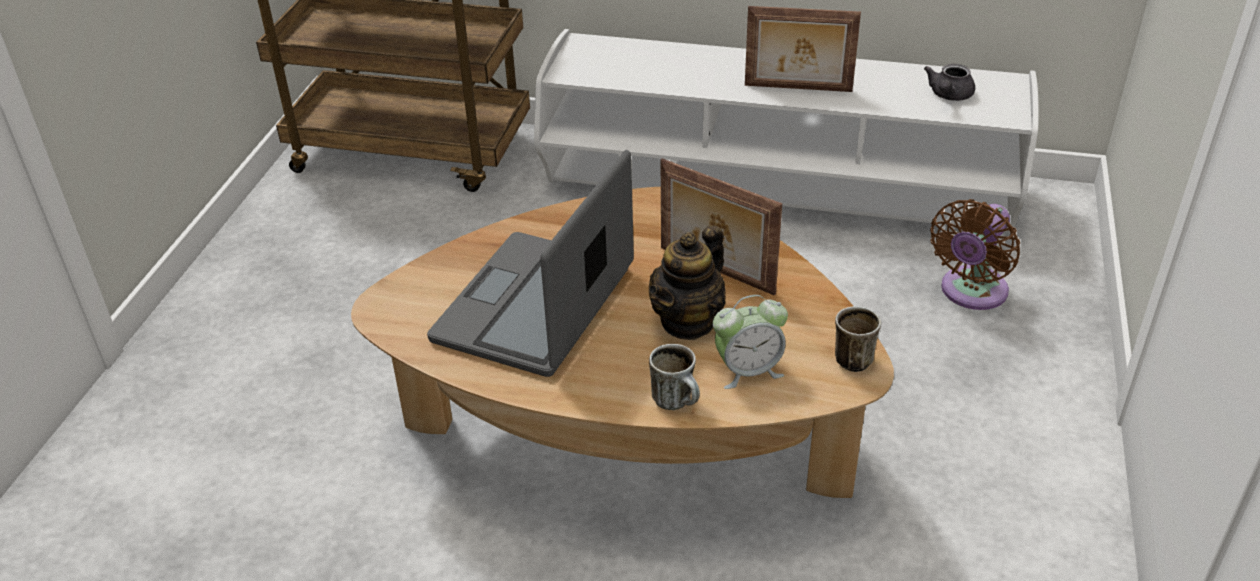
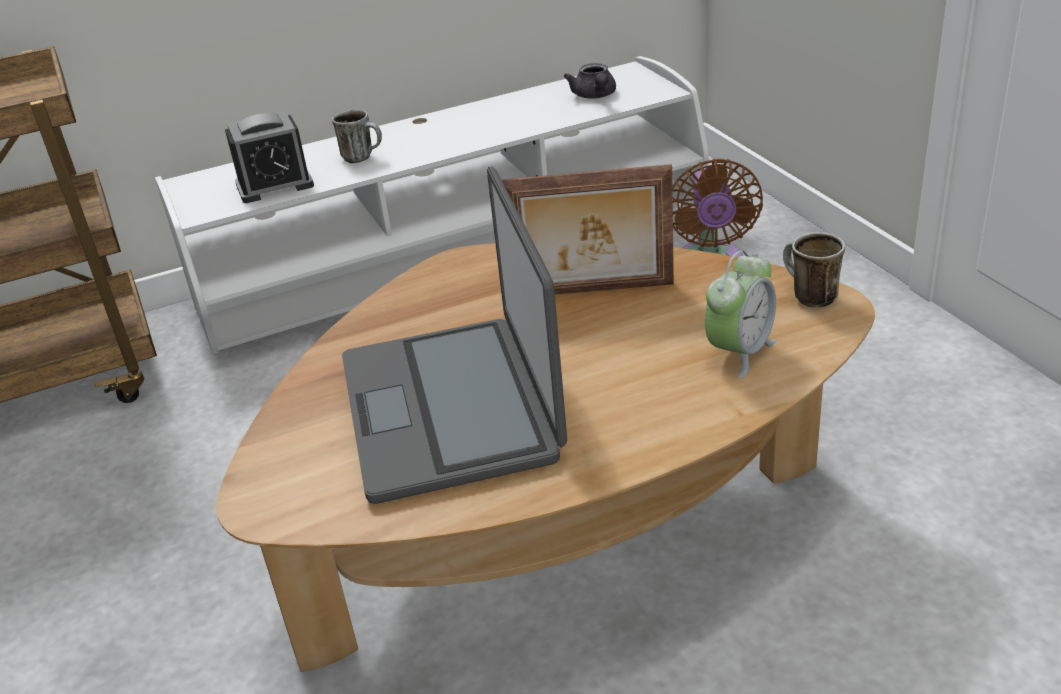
camera: 35 degrees left, 5 degrees down
teapot [649,225,726,340] -> none
mug [649,344,700,410] -> mug moved to [332,110,382,163]
picture frame [745,6,861,92] -> none
none -> alarm clock [225,111,314,203]

